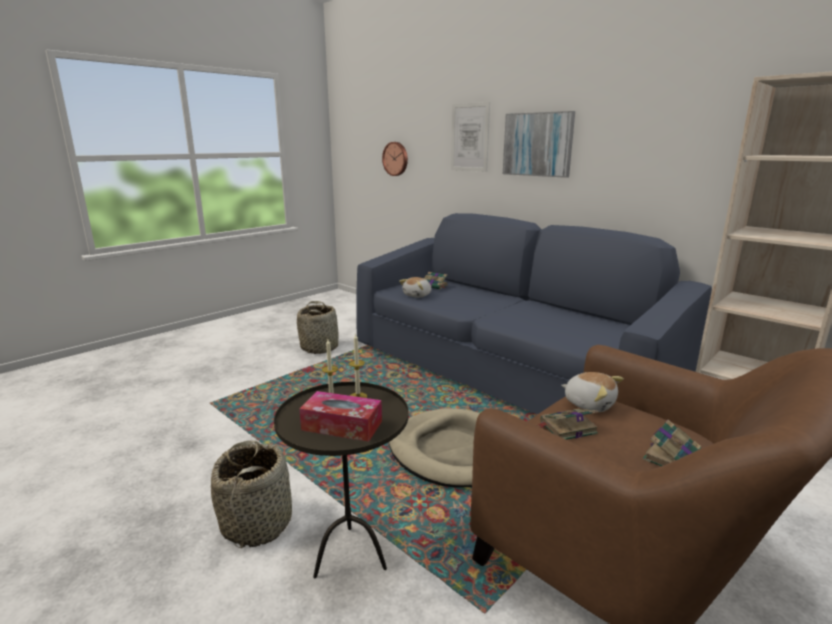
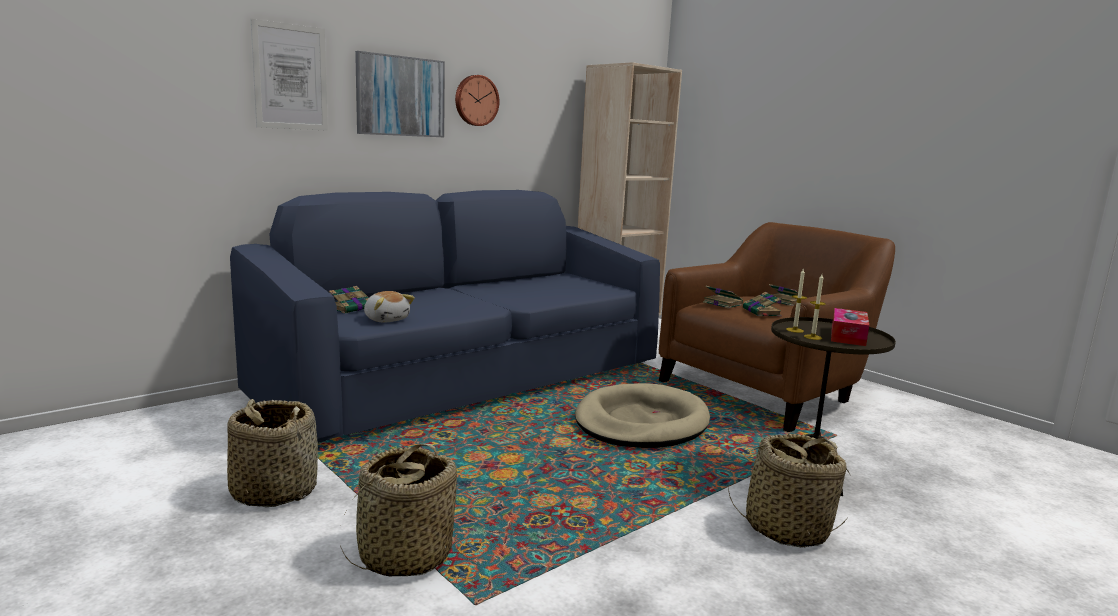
camera: 85 degrees left, 5 degrees down
wall clock [382,142,408,176] -> wall clock moved to [455,75,499,126]
plush toy [561,372,624,412] -> book [703,286,743,309]
none -> basket [340,444,457,577]

